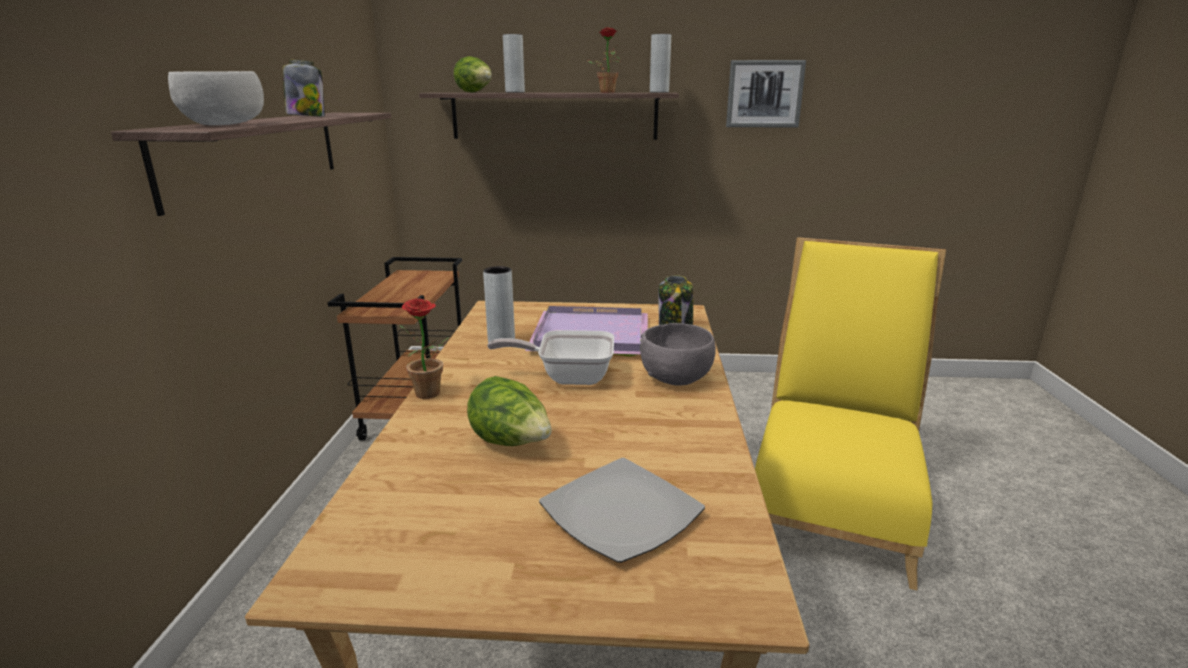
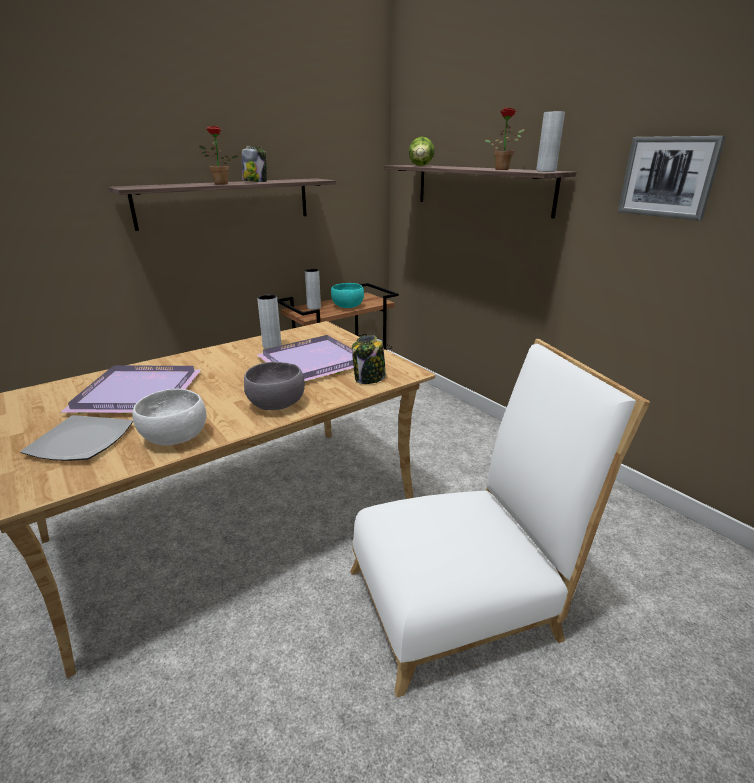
camera: 50 degrees right, 5 degrees up
white bowl [168,71,264,125] -> white bowl moved to [132,389,206,445]
potted plant [399,298,449,399] -> potted plant moved to [199,126,238,184]
lettuce [467,376,552,446] -> purple tray [61,365,202,414]
frying pan [487,330,614,385] -> none
grey vase [503,34,525,93] -> grey vase moved to [305,269,321,309]
yellow chair [755,237,946,590] -> white chair [350,339,650,698]
none -> turquoise bowl [331,283,364,308]

